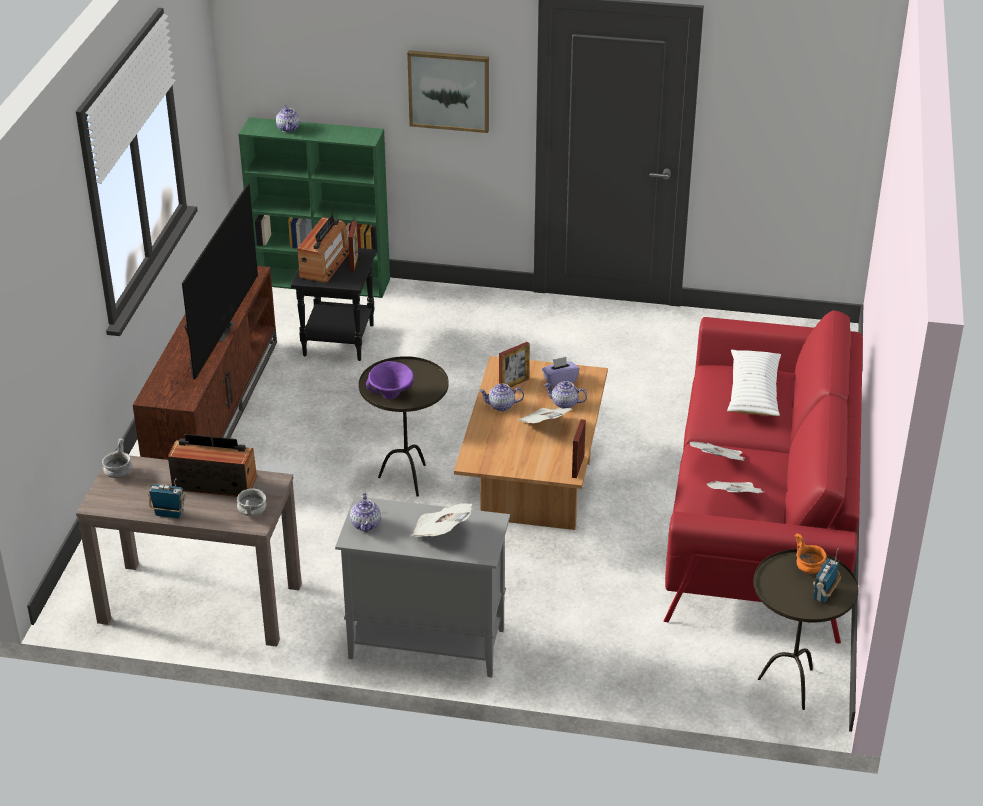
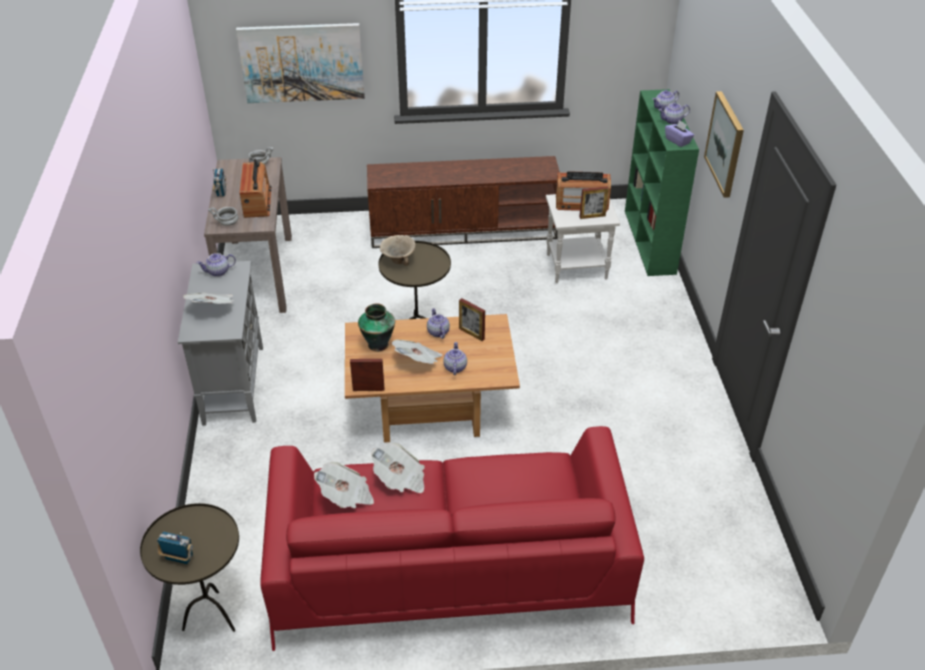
camera: 75 degrees right, 5 degrees up
television [182,183,258,379] -> none
black side table [291,247,376,361] -> white side table [546,194,620,283]
purple bowl [366,361,414,399] -> beige bowl [380,235,416,266]
purple tissue box [542,357,580,388] -> purple tissue box moved to [665,120,694,147]
white pillow [727,350,781,416] -> none
orange bowl [794,533,827,574] -> none
none -> picture [236,23,365,103]
none -> vase [358,303,395,352]
none -> teapot [659,103,690,124]

